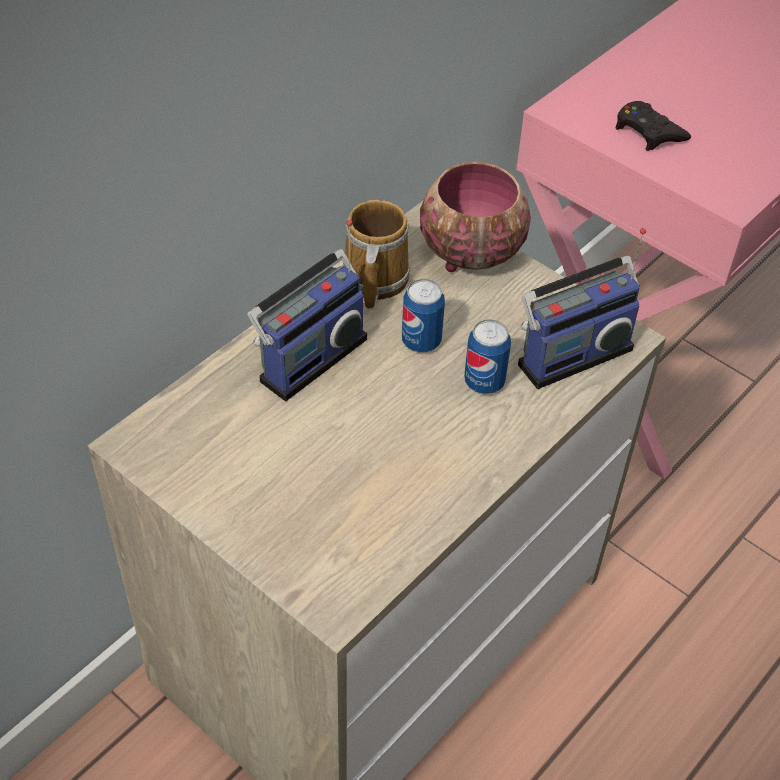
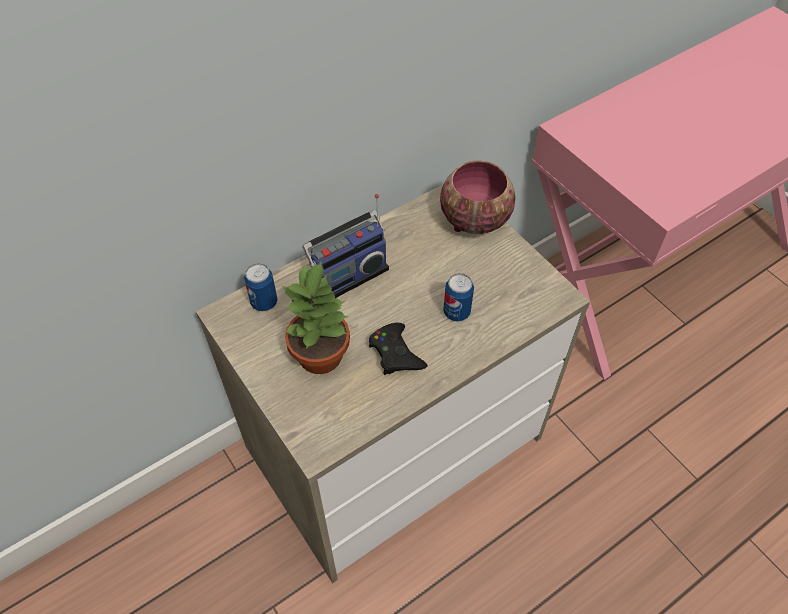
camera: 15 degrees right, 5 degrees up
mug [342,200,411,309] -> none
can [402,279,445,352] -> can moved to [244,263,278,311]
radio [518,228,646,389] -> none
black game controller [615,101,691,151] -> black game controller moved to [369,323,428,375]
none -> potted plant [282,261,350,374]

